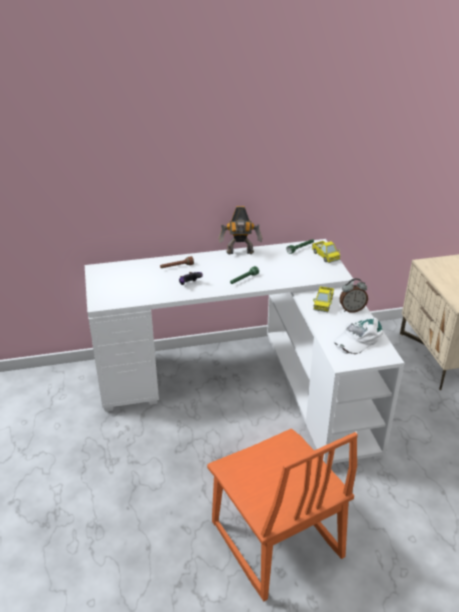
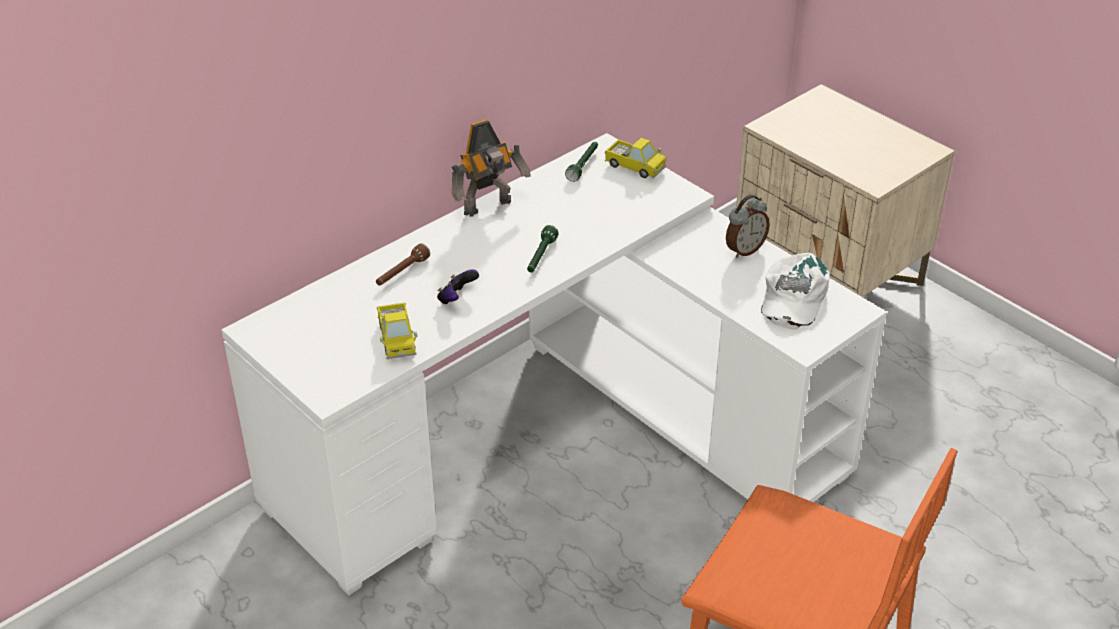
camera: 30 degrees left, 5 degrees up
toy truck [313,286,334,312] -> toy truck moved to [377,303,417,359]

